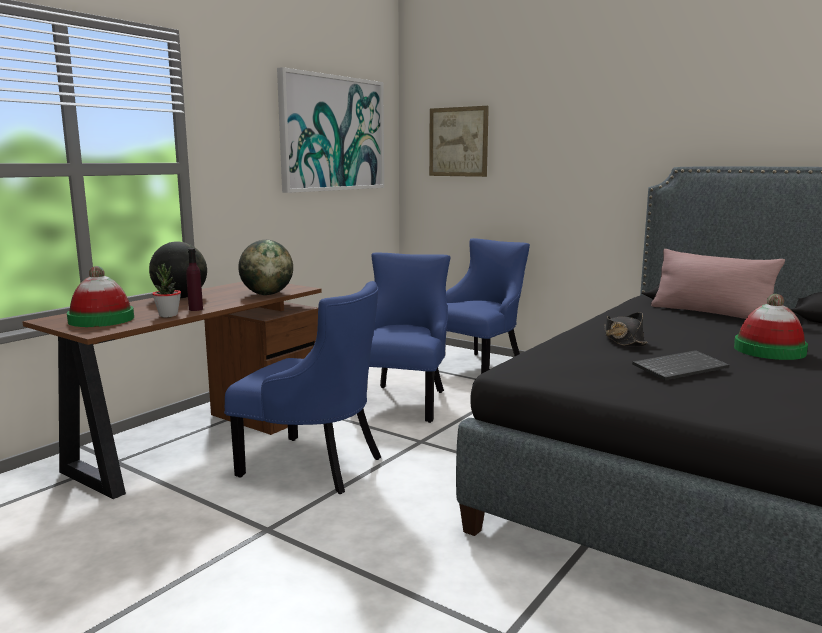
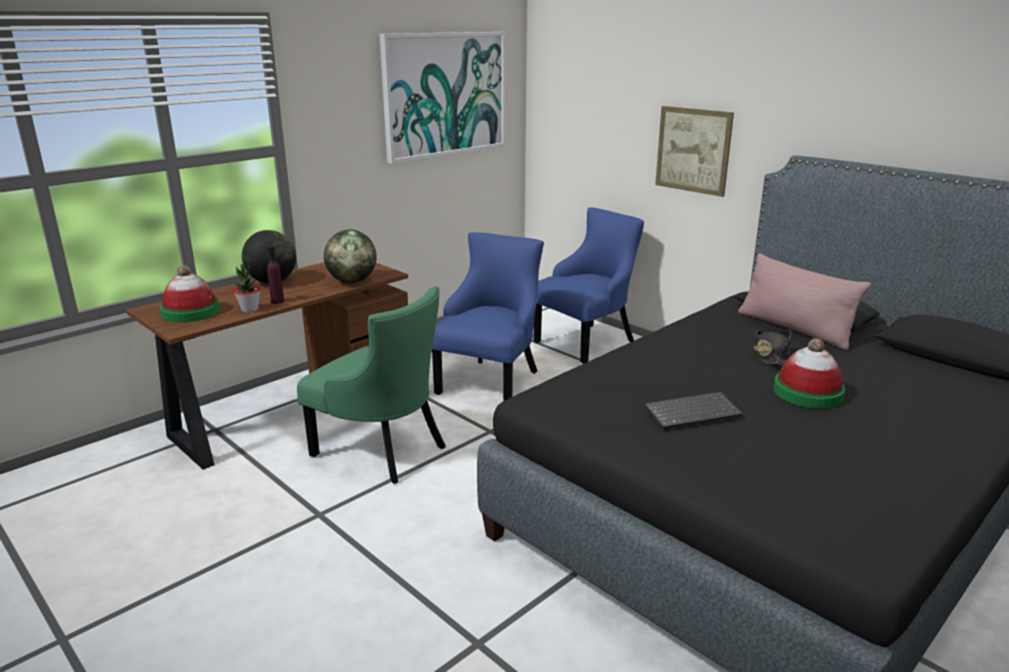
camera: 10 degrees right, 10 degrees up
blue chair [224,281,381,494] -> green chair [297,286,446,484]
picture [429,106,489,177] -> picture moved to [655,106,734,197]
black hat [604,312,648,346] -> black hat moved to [754,330,791,366]

